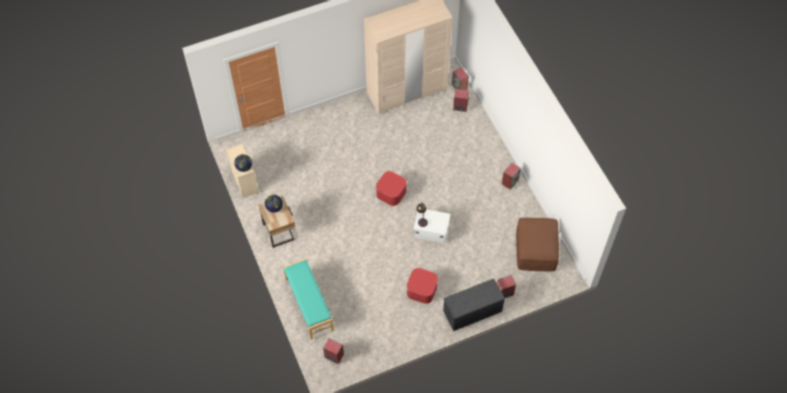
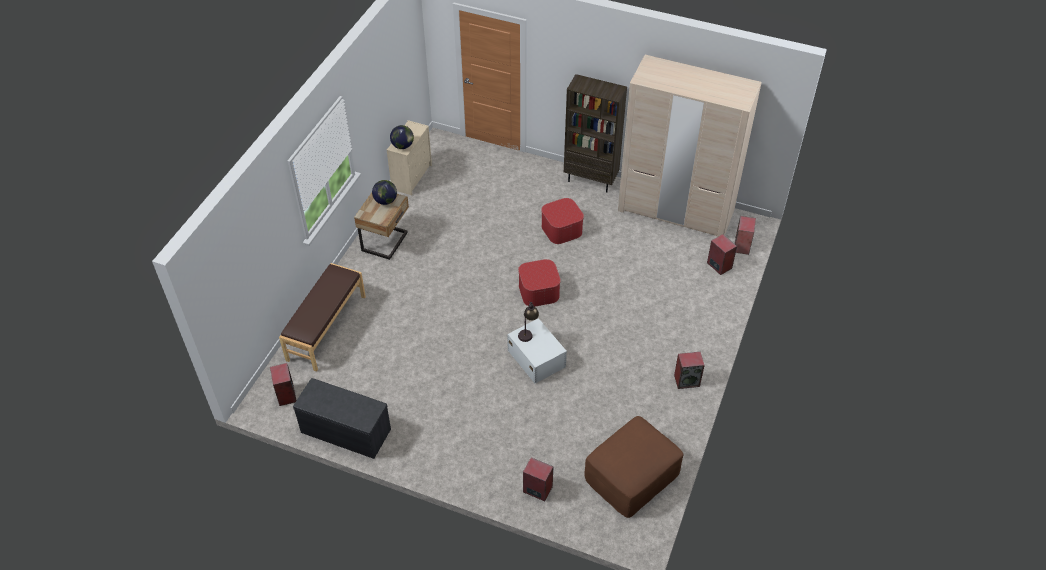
camera: 45 degrees right, 10 degrees down
turquoise bench [283,259,334,340] -> brown bench [279,263,366,372]
ottoman [407,268,438,304] -> ottoman moved to [541,198,584,244]
grey bench [443,279,505,331] -> grey bench moved to [293,378,391,459]
none -> brown bookcase [564,74,627,192]

